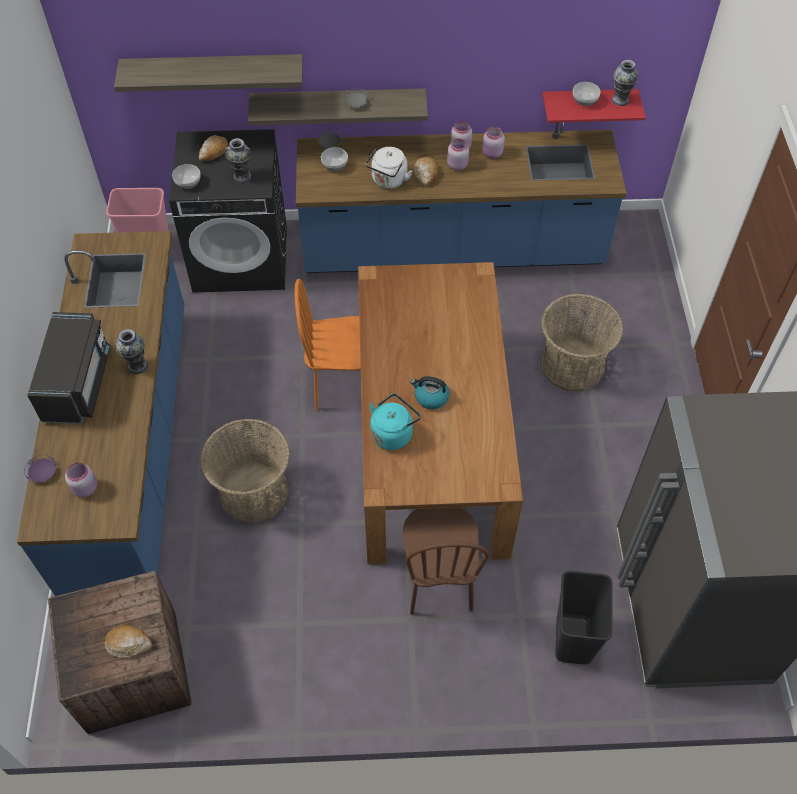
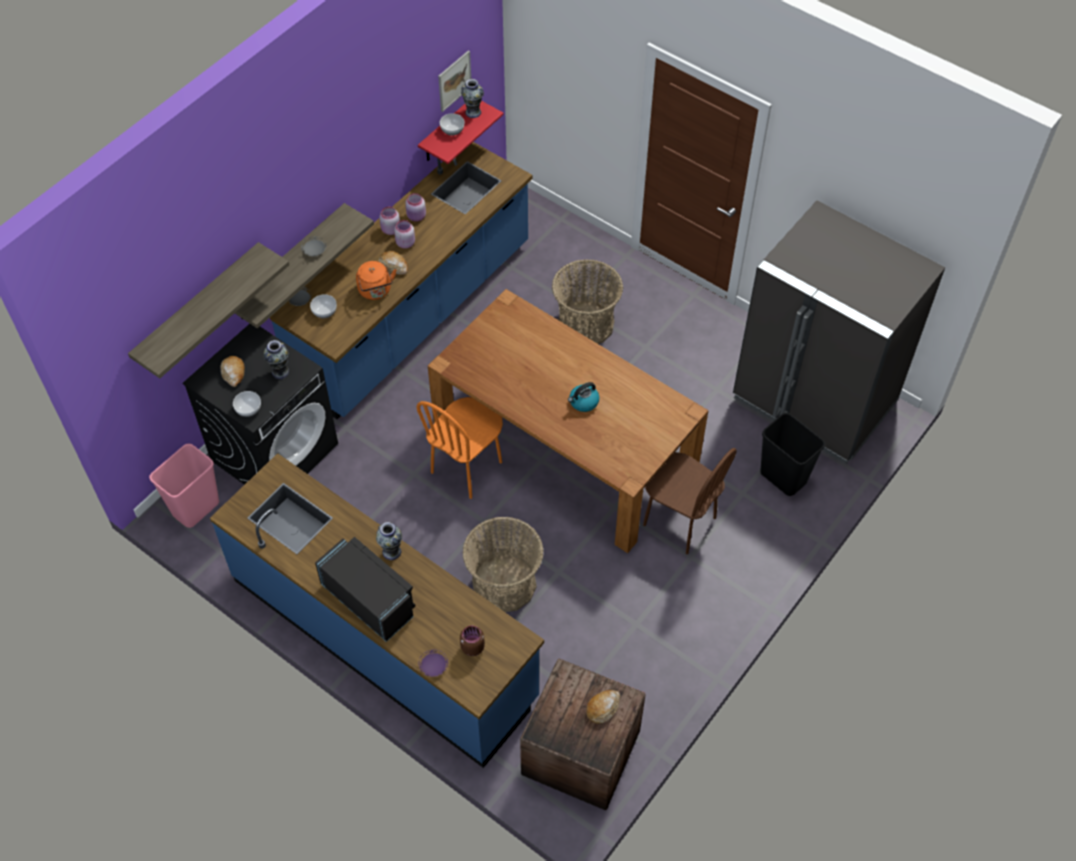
camera: 50 degrees left, 0 degrees up
pink jar [65,462,97,497] -> brown jar [460,626,485,656]
white kettle [365,147,412,188] -> orange kettle [356,261,396,300]
turquoise kettle [369,393,421,450] -> none
none -> picture [438,50,471,112]

